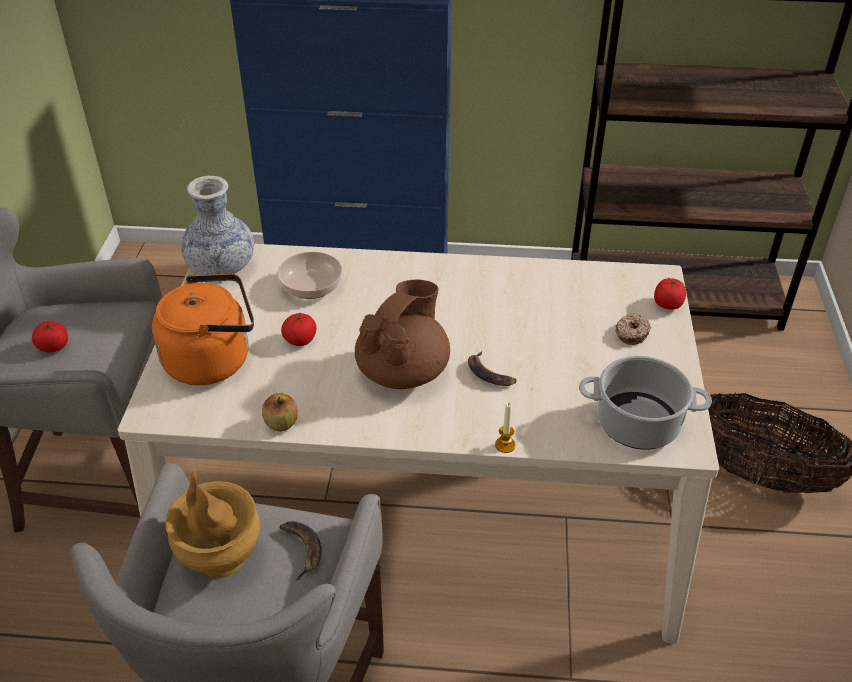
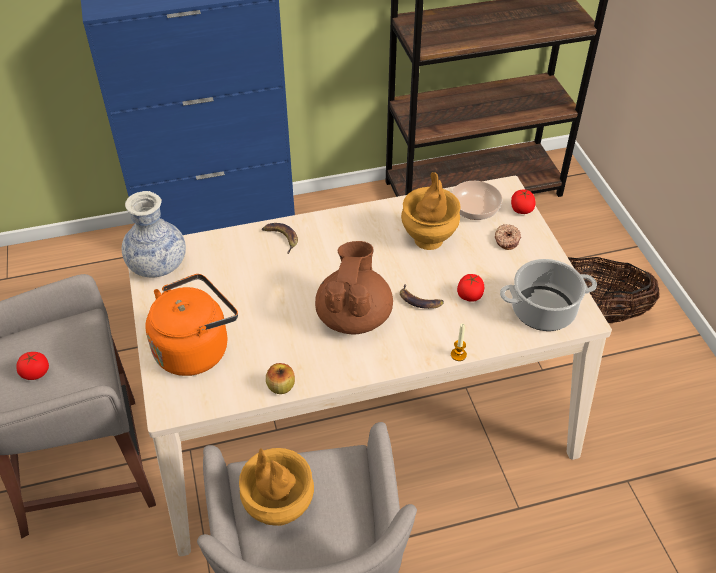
camera: 20 degrees left, 5 degrees up
bowl [278,252,342,299] -> bowl moved to [451,181,502,220]
banana [279,521,322,580] -> banana moved to [262,223,298,254]
tomato [281,313,317,346] -> tomato moved to [457,274,484,302]
none -> brown vase [401,172,461,250]

